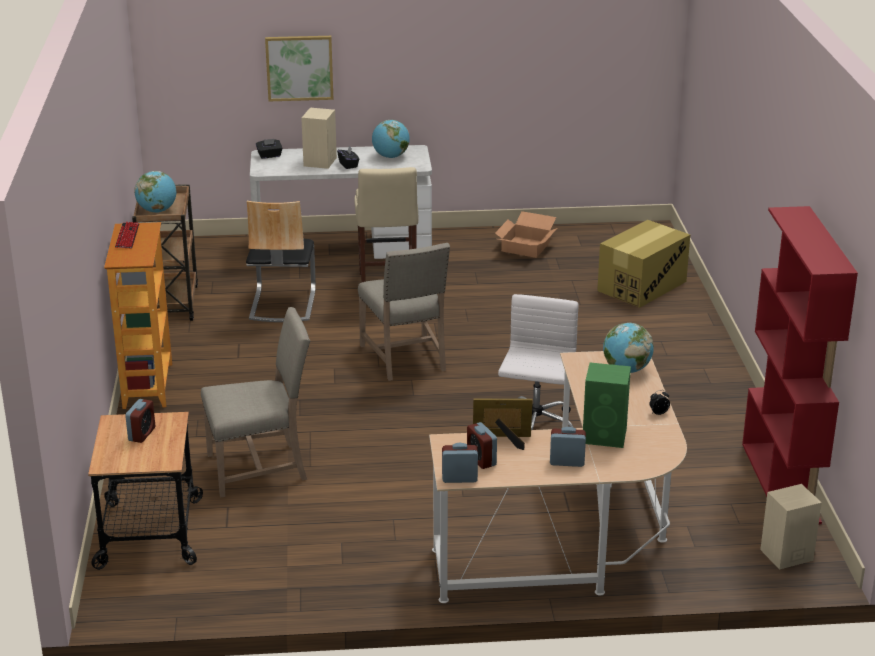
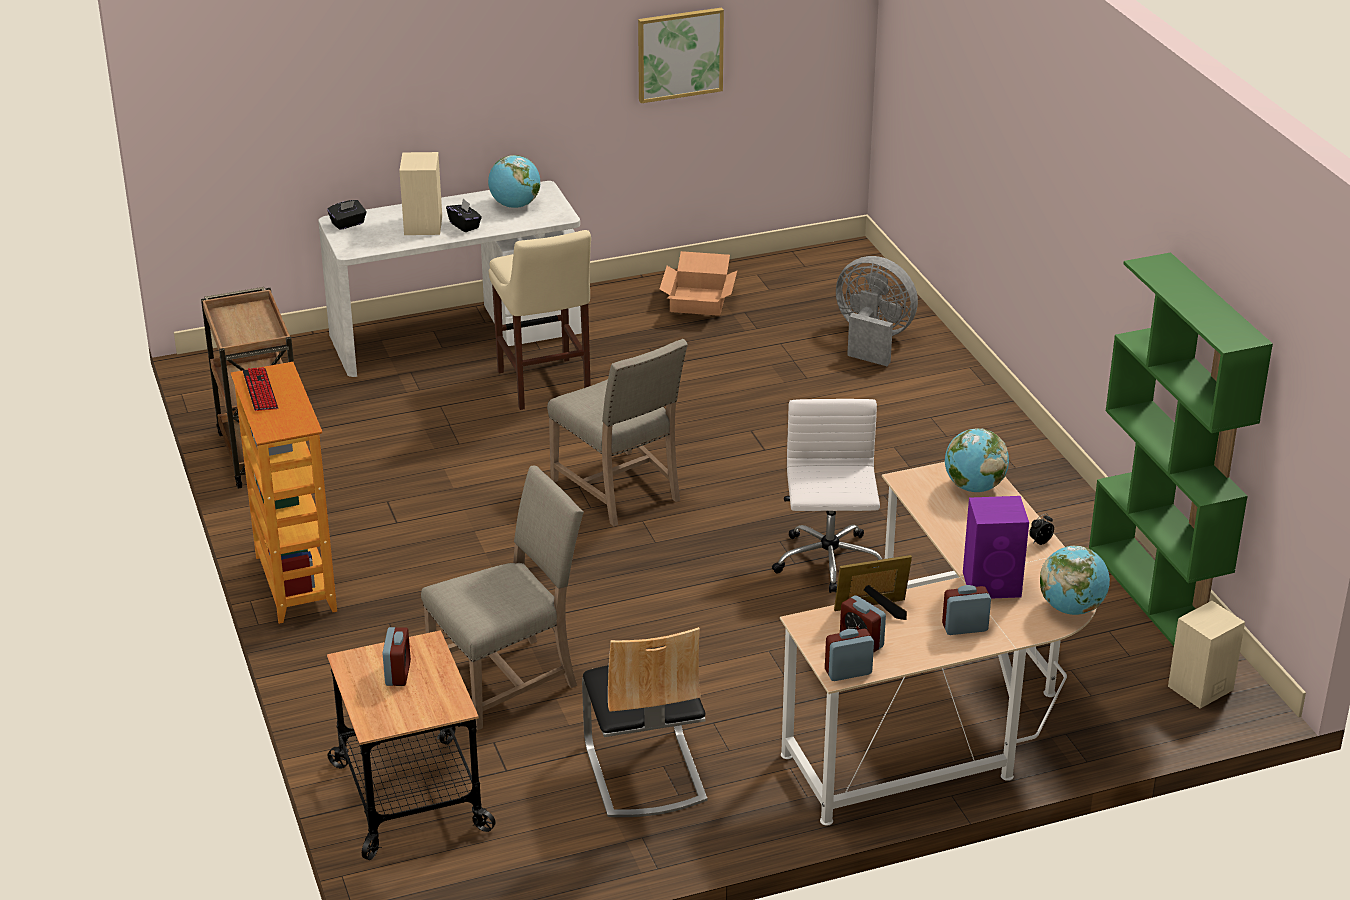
camera: 15 degrees left, 5 degrees up
globe [134,171,176,213] -> globe moved to [1040,546,1110,615]
chair [246,201,316,322] -> chair moved to [582,627,707,817]
picture [265,36,333,101] -> picture moved to [638,8,724,103]
green speaker [583,362,631,448] -> purple speaker [963,496,1029,599]
cardboard box [597,220,690,308] -> grey fan [836,256,918,366]
red bookcase [742,206,858,524] -> green bookcase [1089,252,1273,646]

